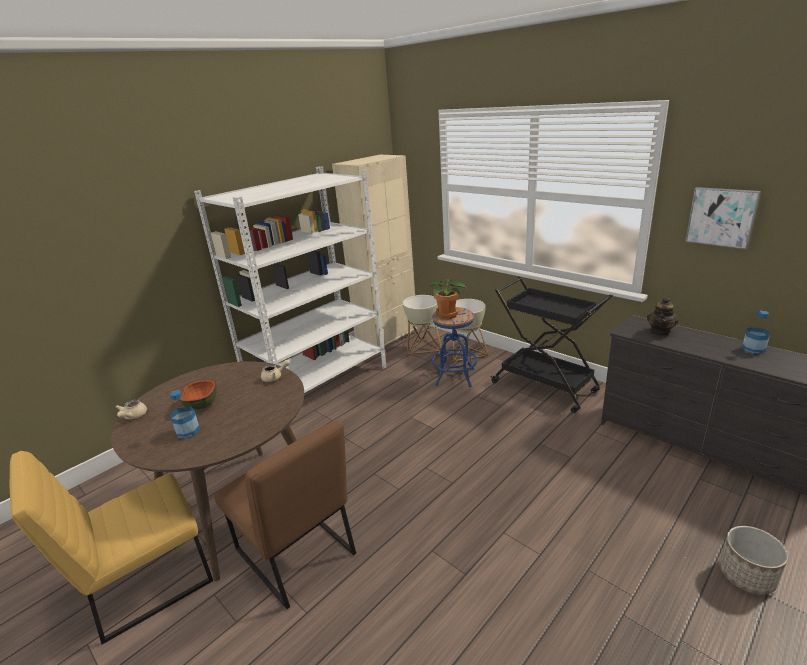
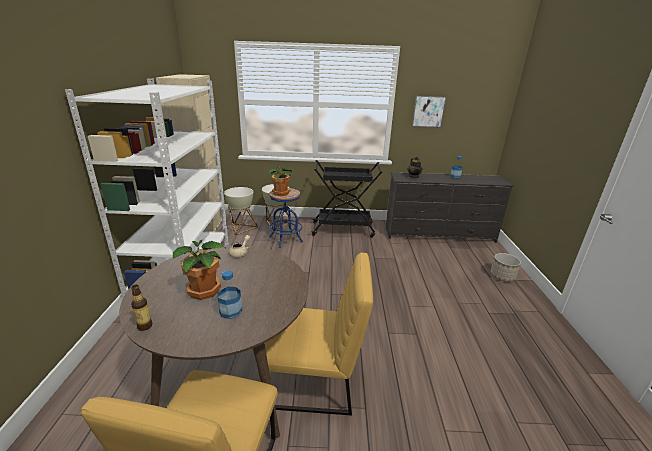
camera: 45 degrees left, 0 degrees up
beige teapot [116,400,147,419] -> bottle [131,285,152,331]
bowl [178,379,217,409] -> potted plant [173,239,225,300]
brown chair [214,420,356,609] -> yellow chair [264,252,373,416]

